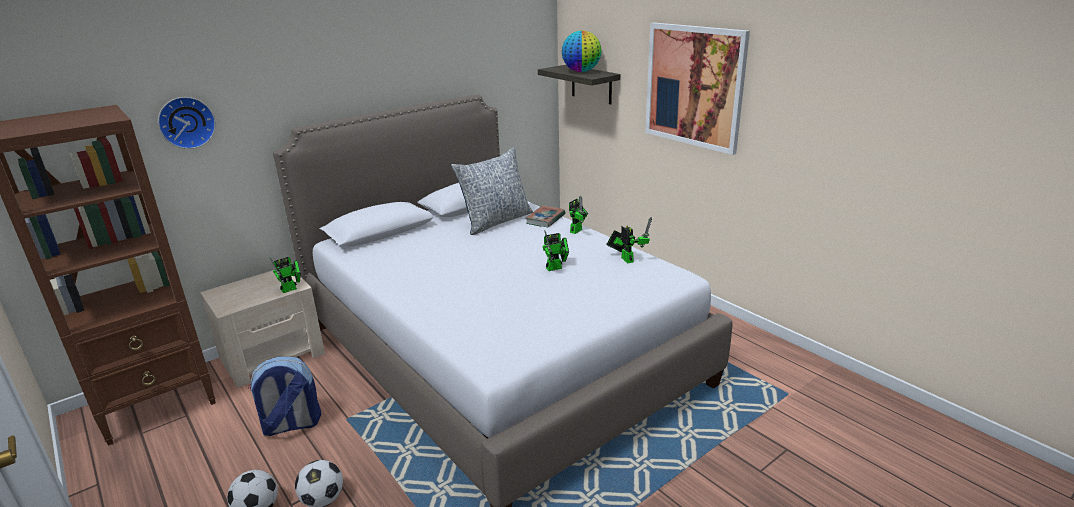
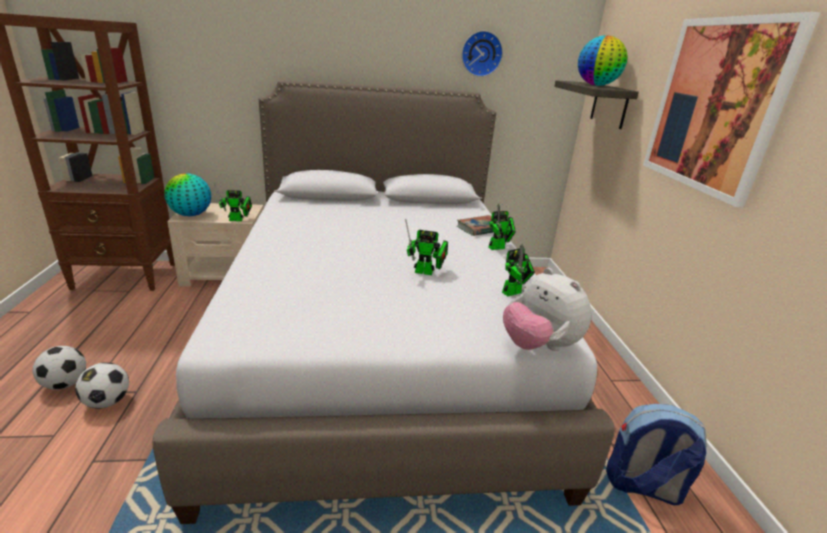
camera: 30 degrees right, 0 degrees up
wall clock [158,97,216,149] -> wall clock moved to [462,31,503,77]
backpack [248,357,321,436] -> backpack moved to [606,404,707,505]
pillow [451,147,533,235] -> none
toy robot [606,217,652,264] -> toy robot turned 45 degrees clockwise [502,244,535,296]
none -> globe [164,173,211,216]
none -> plush toy [503,268,591,351]

